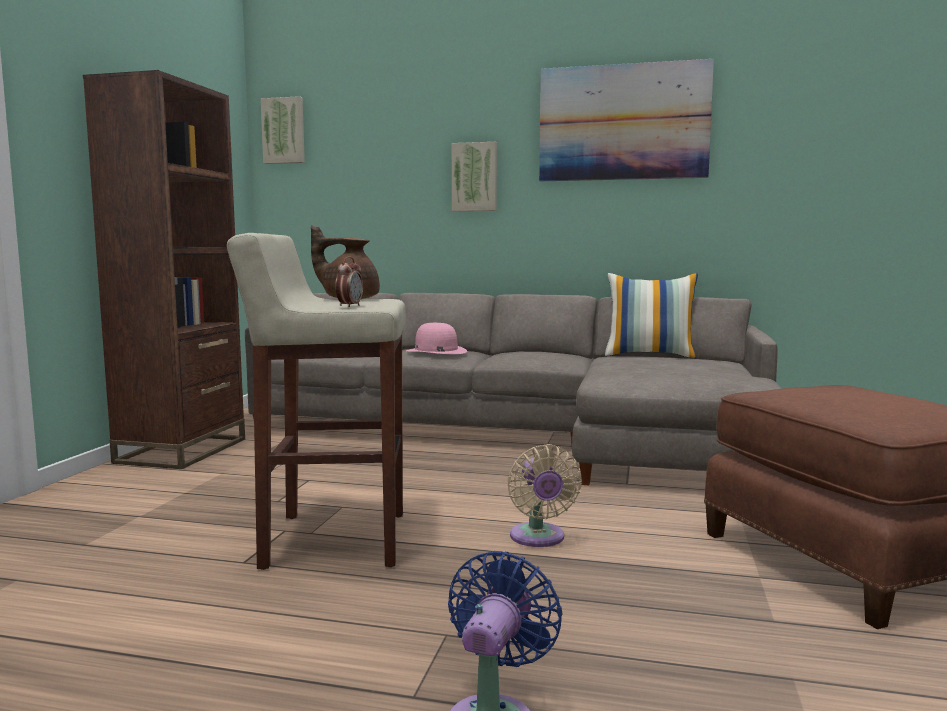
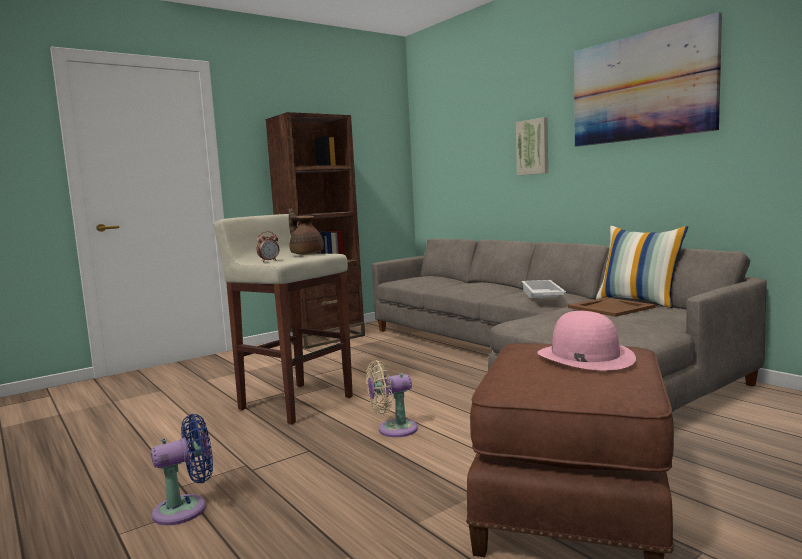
camera: 40 degrees right, 0 degrees up
picture [261,96,305,164] -> none
pink hat [406,323,467,354] -> pink hat moved to [537,311,636,370]
beige fan [507,444,582,547] -> beige fan turned 45 degrees clockwise [366,360,418,437]
none -> white tray [521,280,566,298]
none -> brown tray [568,297,656,317]

